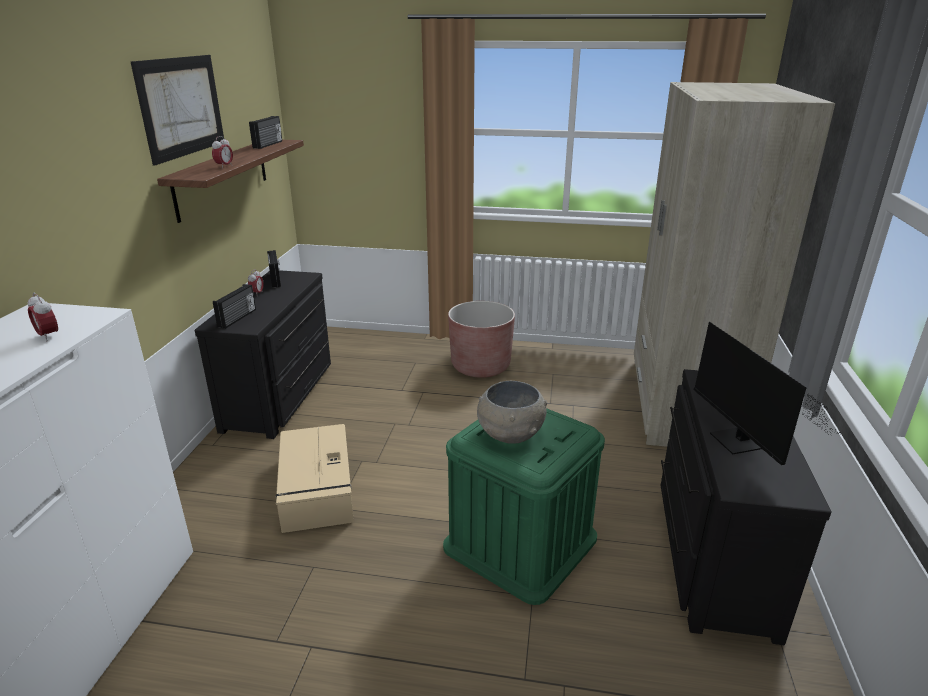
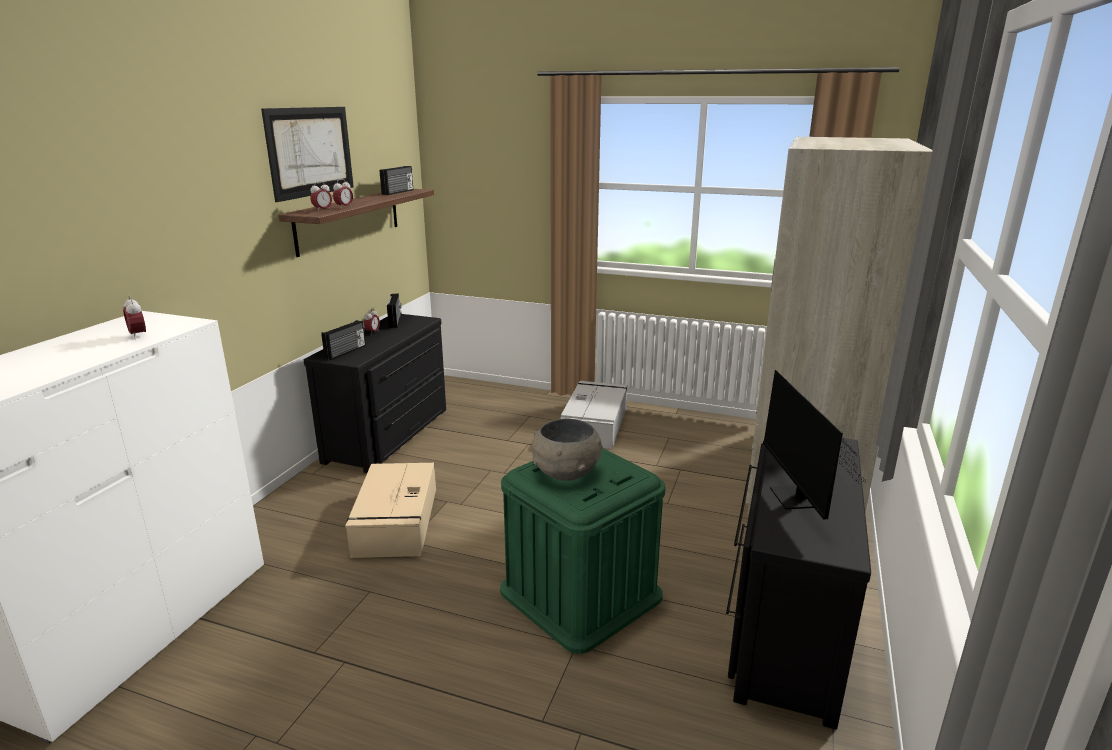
camera: 10 degrees right, 5 degrees down
brown planter [448,301,515,378] -> grey storage box [560,381,628,449]
none -> alarm clock [310,181,332,212]

